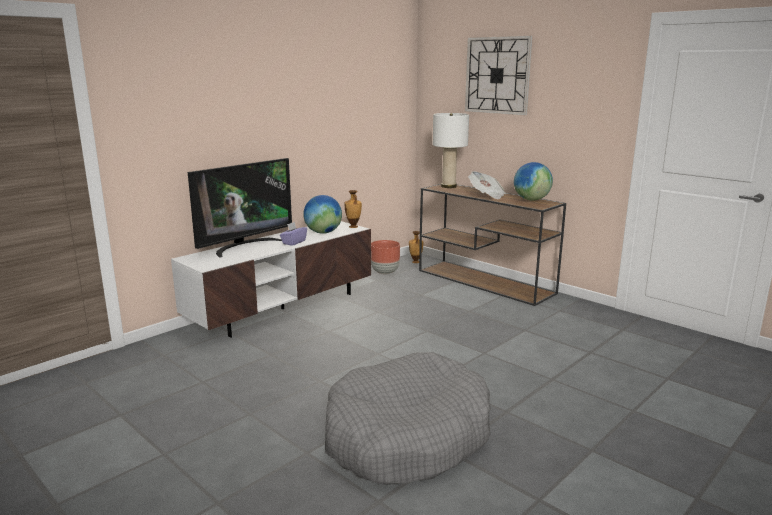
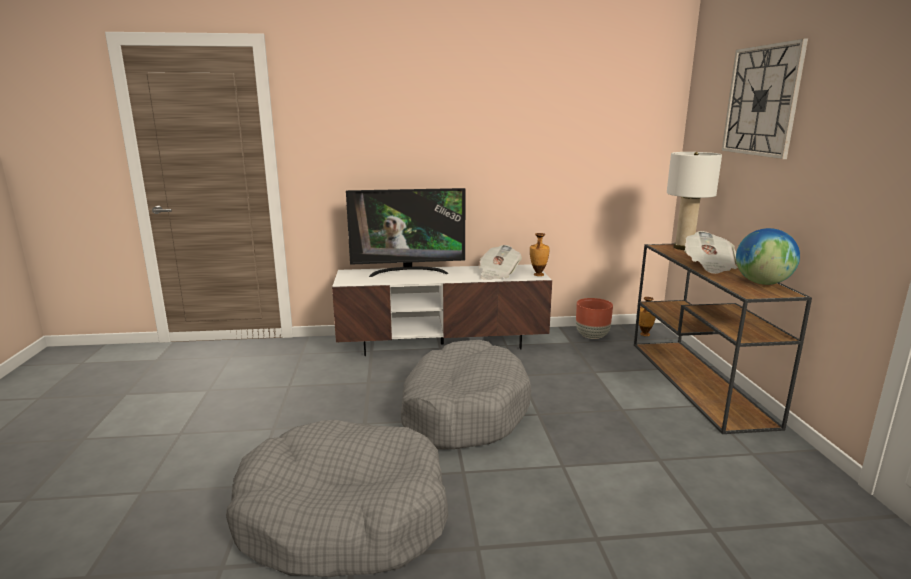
camera: 40 degrees right, 0 degrees up
purple tissue box [280,222,307,246] -> none
globe [303,195,342,234] -> newspaper [479,245,522,280]
none -> grey dog bed [401,340,531,450]

